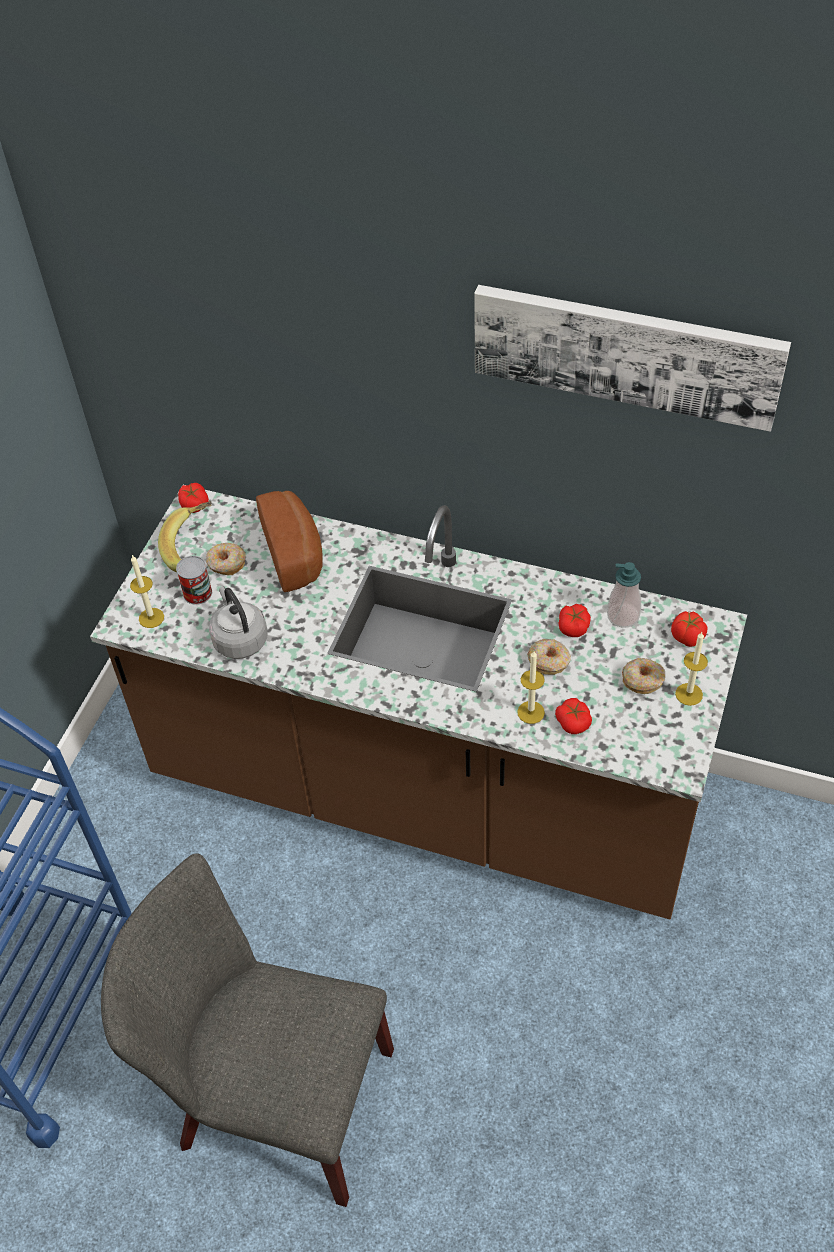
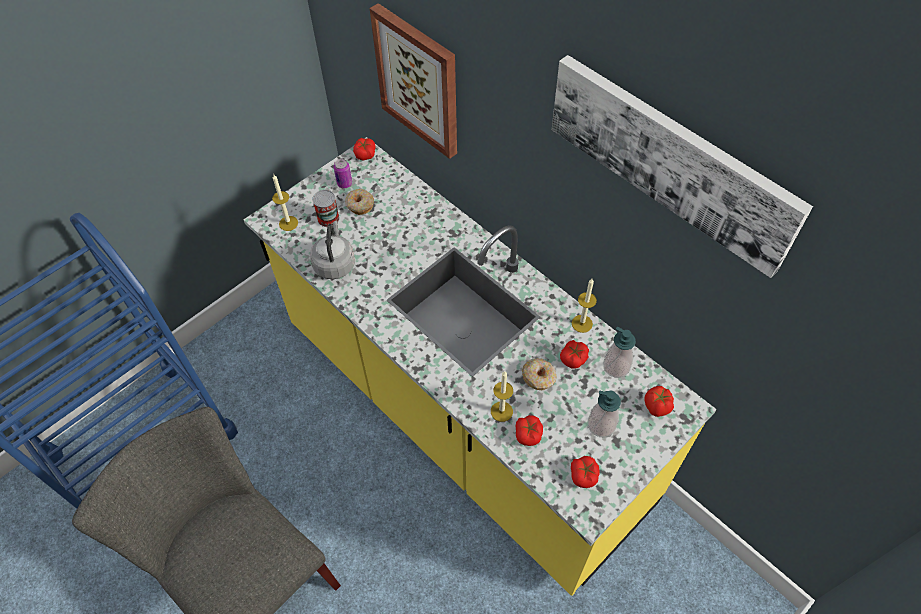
camera: 25 degrees right, 5 degrees up
brown counter [90,485,747,920] -> yellow counter [244,137,717,596]
banana [158,502,212,572] -> can [334,159,352,188]
bread [256,491,322,592] -> none
donut [622,658,665,694] -> soap dispenser [588,391,621,437]
candle [675,632,708,706] -> candle moved to [572,279,597,333]
none -> picture [370,3,457,159]
none -> tomato [571,456,599,488]

